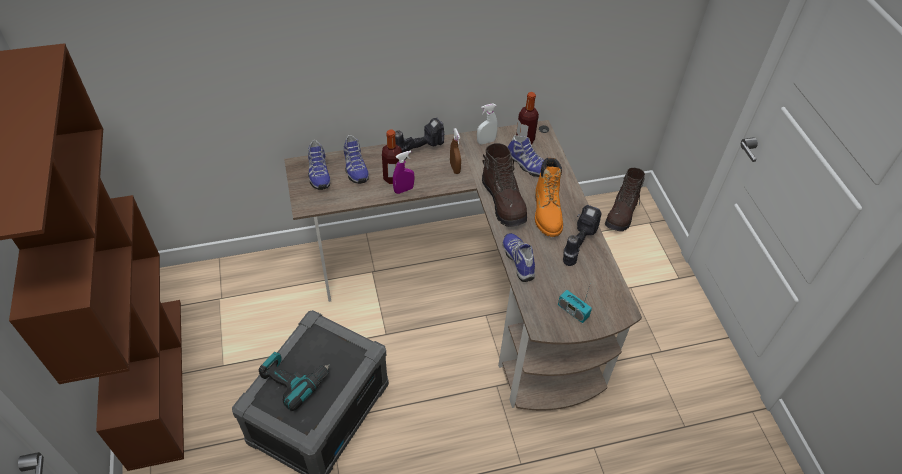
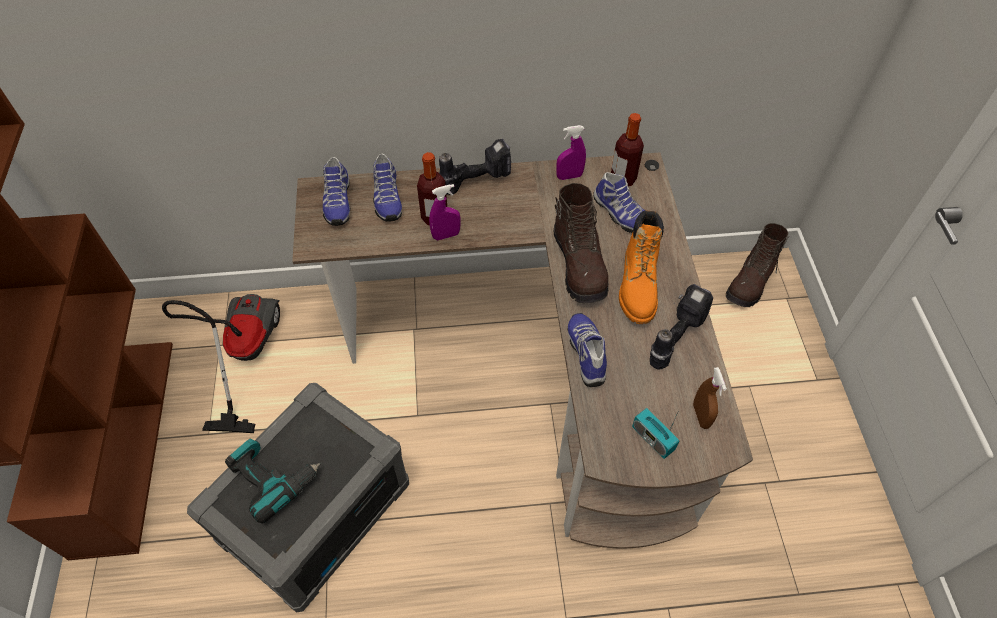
camera: 10 degrees right, 5 degrees up
brown spray bottle [450,128,461,174] -> brown spray bottle moved to [693,367,727,429]
white spray bottle [477,103,498,144] -> purple spray bottle [556,125,586,180]
none -> vacuum cleaner [162,294,280,433]

